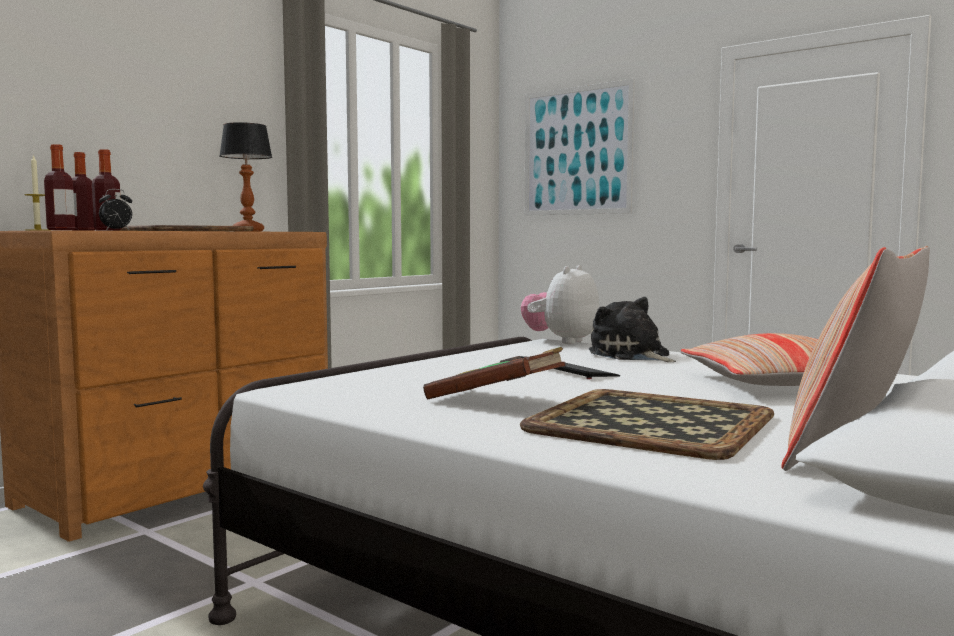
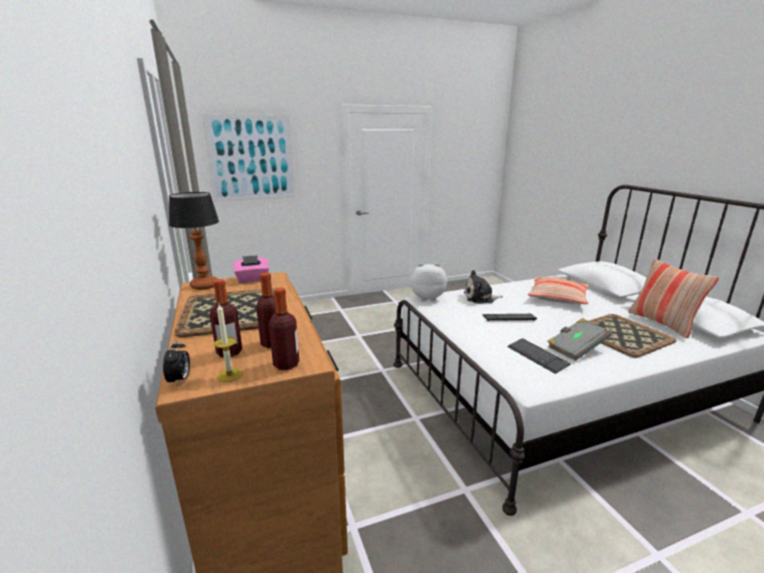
camera: 60 degrees left, 15 degrees up
alarm clock [99,189,132,229] -> alarm clock moved to [163,340,190,386]
brown book [423,347,566,399] -> grey book [547,318,612,361]
plush toy [521,265,600,344] -> plush toy turned 120 degrees clockwise [410,263,447,301]
none -> pink tissue box [233,255,269,283]
none -> keyboard [507,338,570,374]

